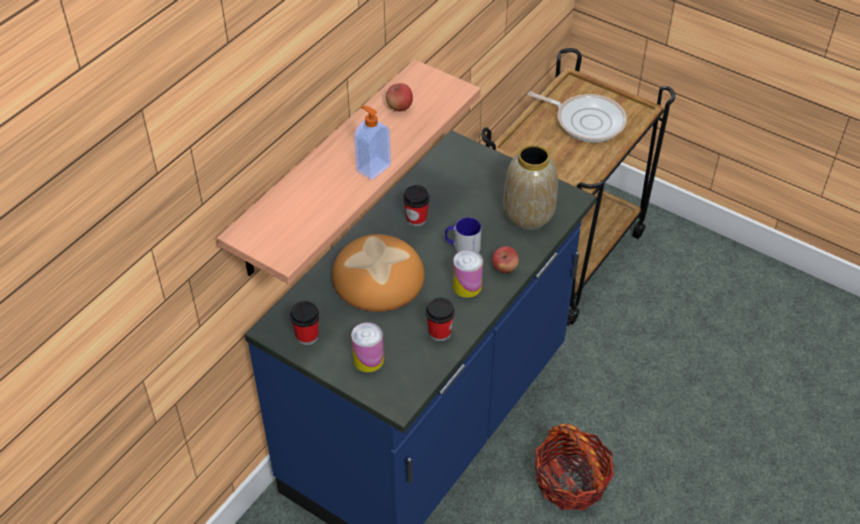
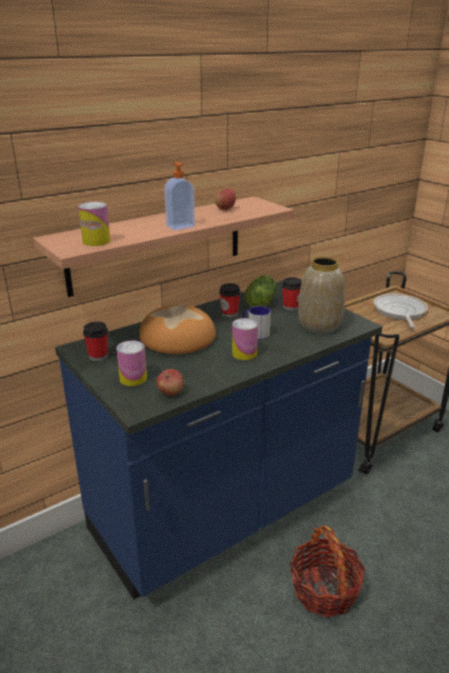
camera: 20 degrees right, 20 degrees down
cup [426,297,455,342] -> cup moved to [282,277,302,311]
apple [492,246,519,273] -> apple moved to [157,369,183,396]
frying pan [528,92,627,142] -> frying pan turned 135 degrees counterclockwise [373,293,428,328]
none -> can [78,202,110,246]
none -> lettuce [244,275,276,307]

